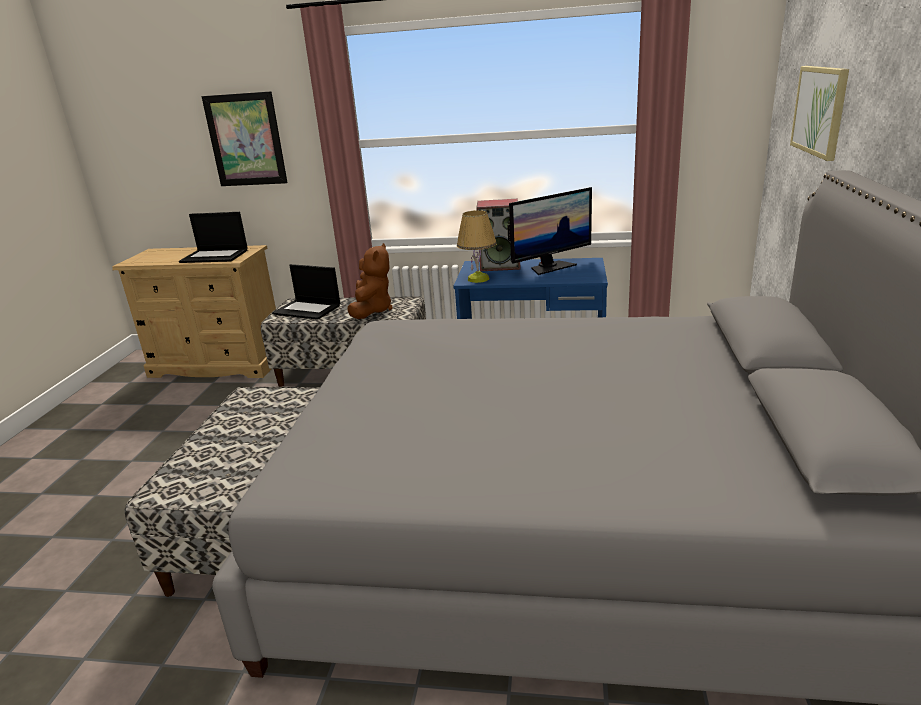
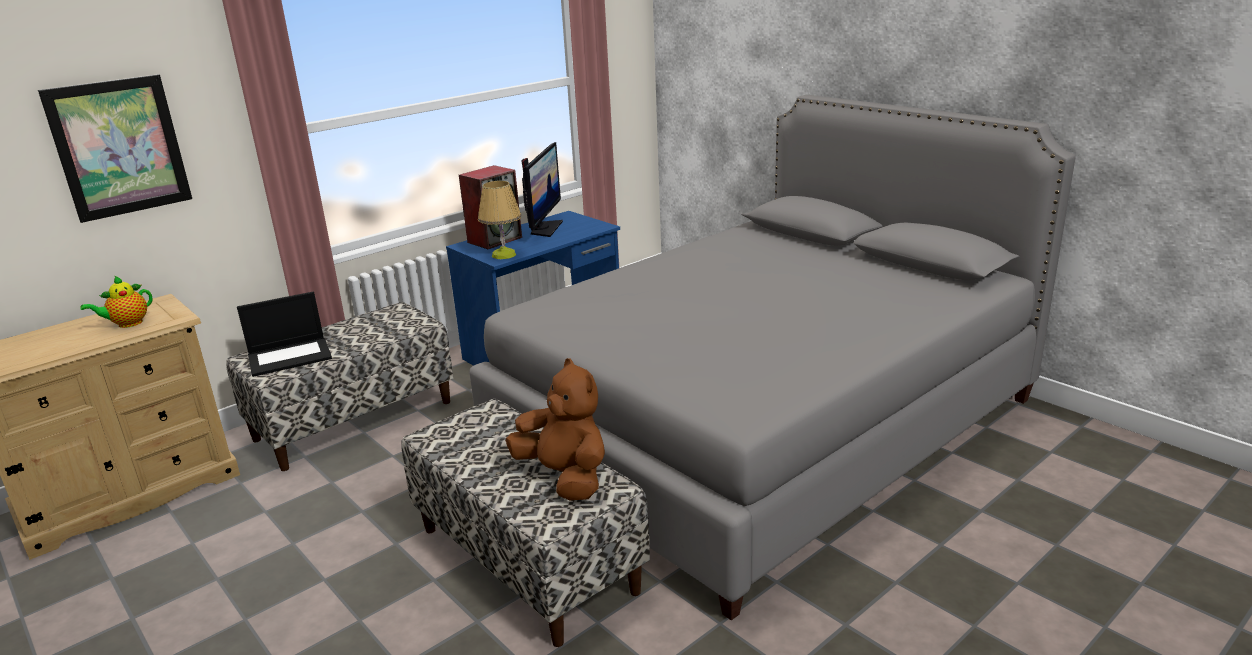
camera: 50 degrees left, 0 degrees up
laptop [179,212,248,263] -> teapot [80,276,152,328]
brown plush toy [347,243,392,319] -> brown plush toy moved to [505,358,605,500]
picture [790,66,849,161] -> none

